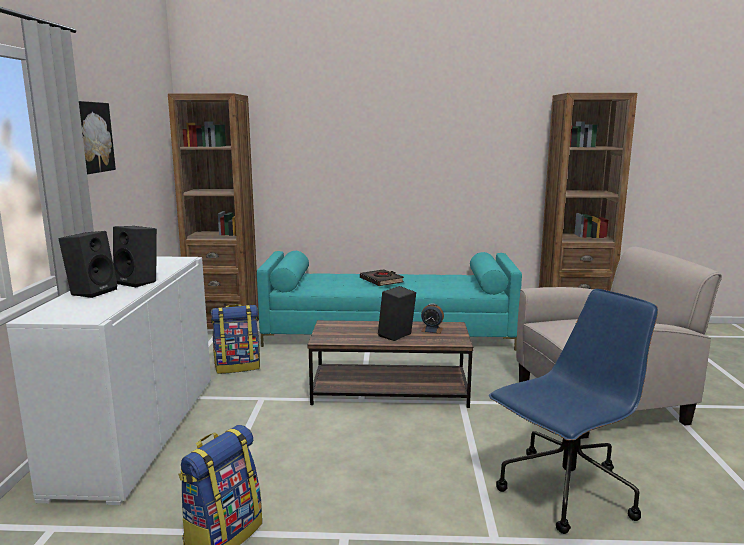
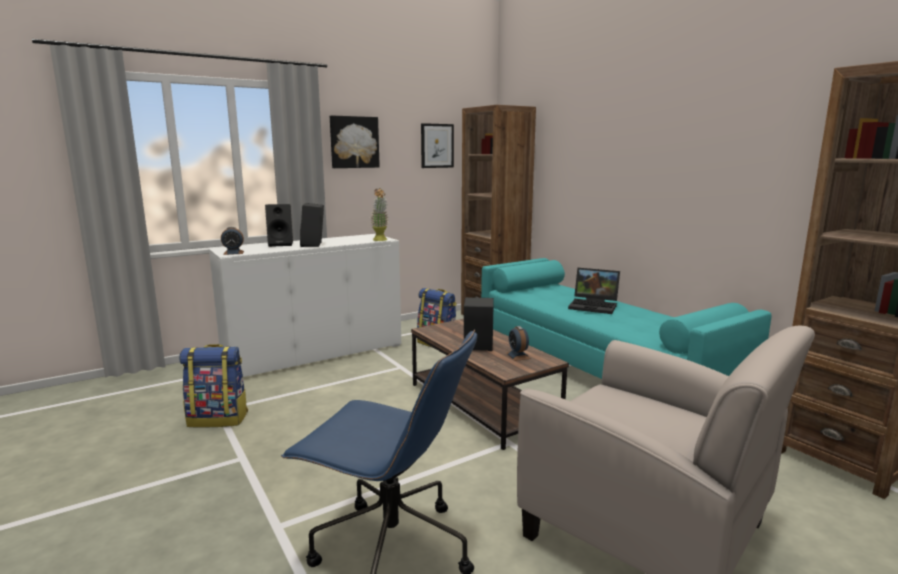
camera: 55 degrees right, 0 degrees up
black book [360,269,404,286] -> laptop [568,268,620,314]
none -> alarm clock [221,227,244,255]
none -> potted plant [370,188,389,241]
none -> picture [421,123,454,168]

